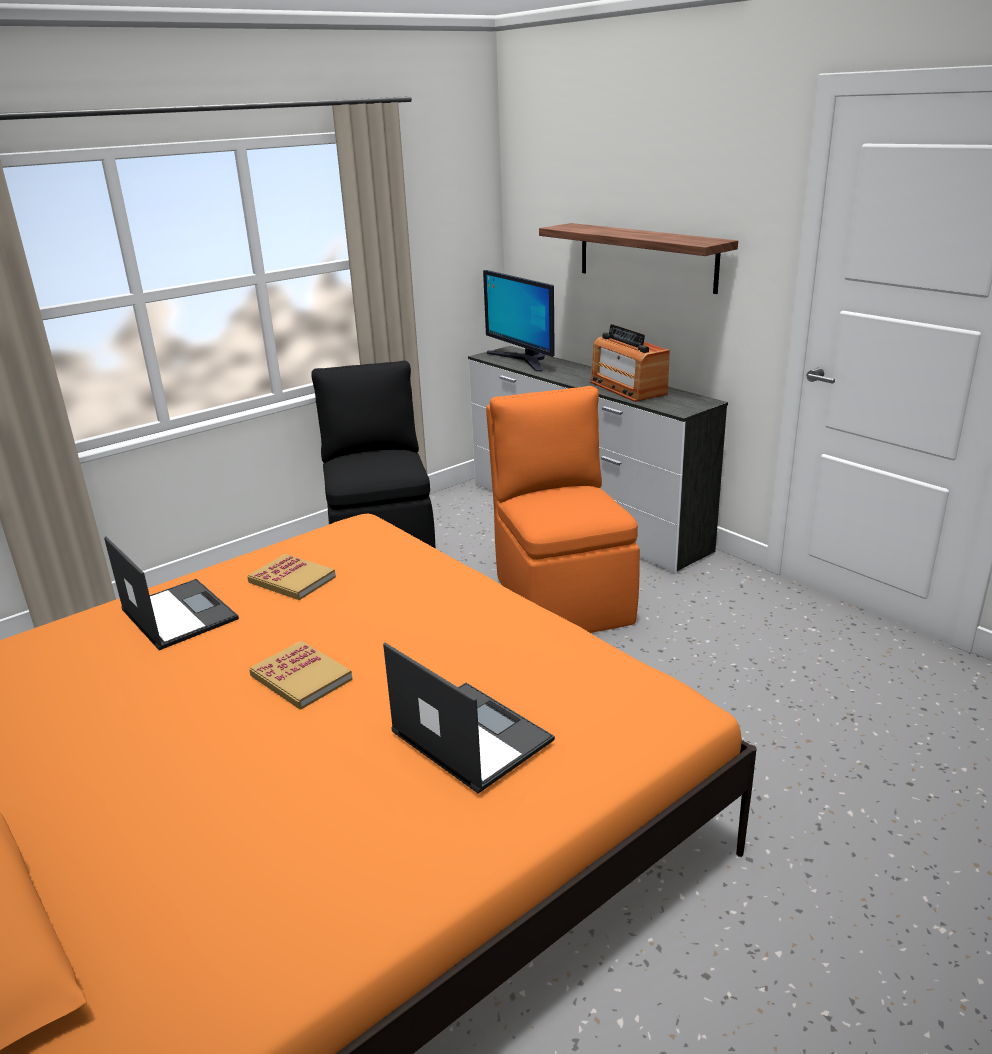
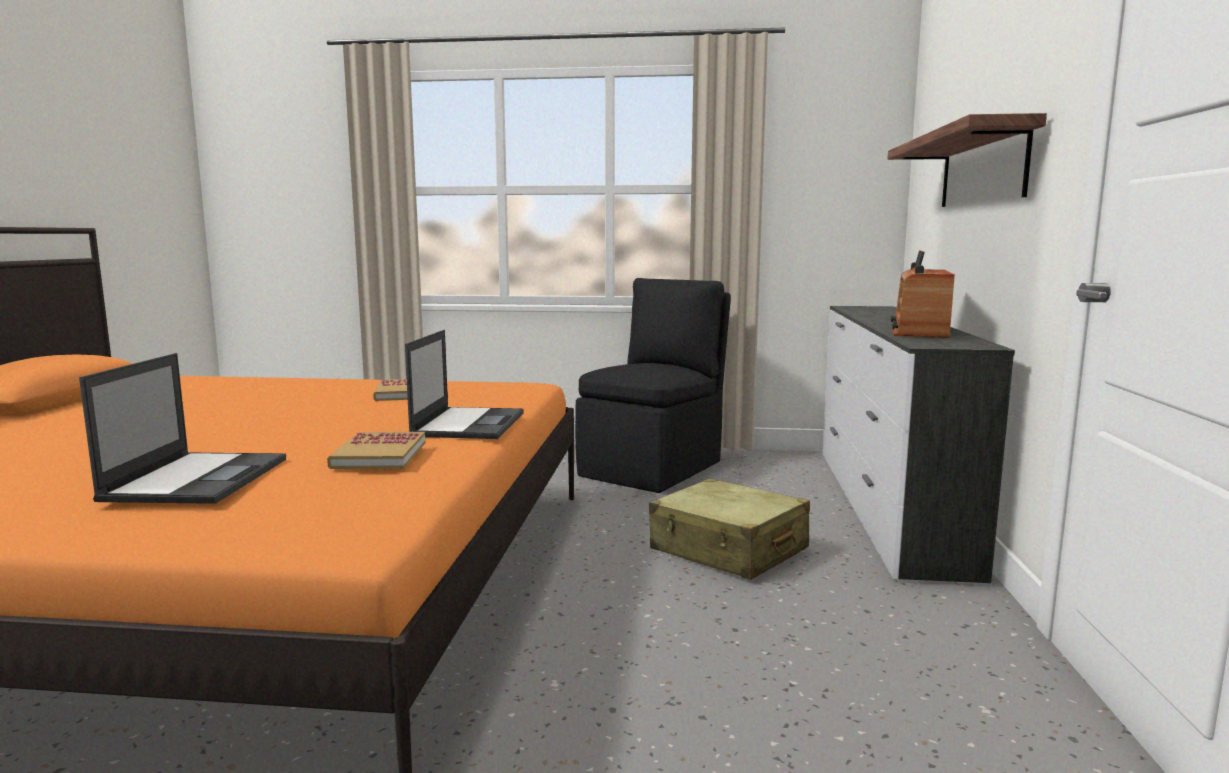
camera: 45 degrees right, 15 degrees down
laptop [104,536,239,650] -> laptop moved to [405,330,523,439]
book [249,641,353,710] -> book moved to [327,432,425,469]
monitor [483,270,555,372] -> none
orange chair [486,386,640,633] -> beige suitcase [649,478,810,580]

